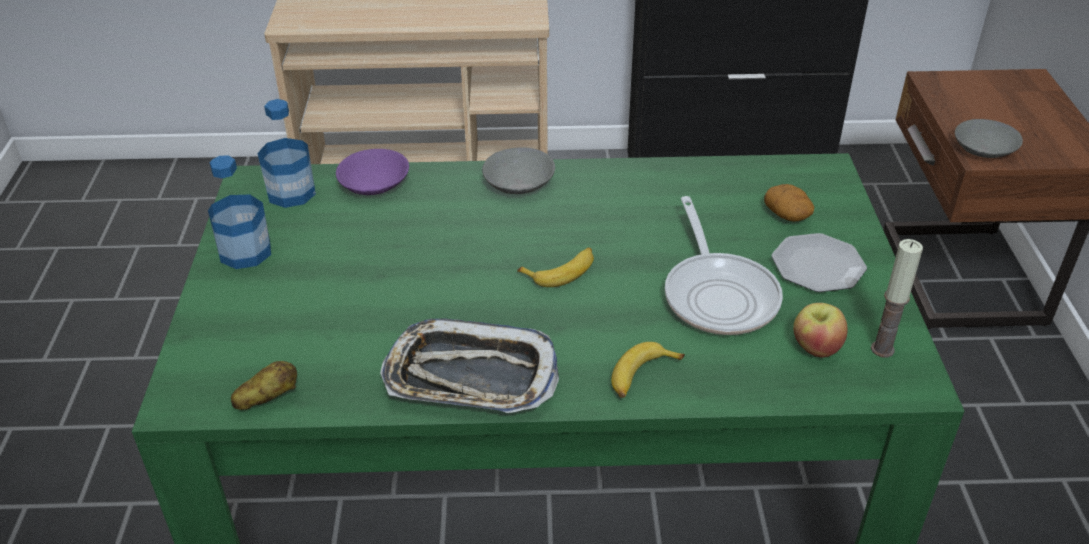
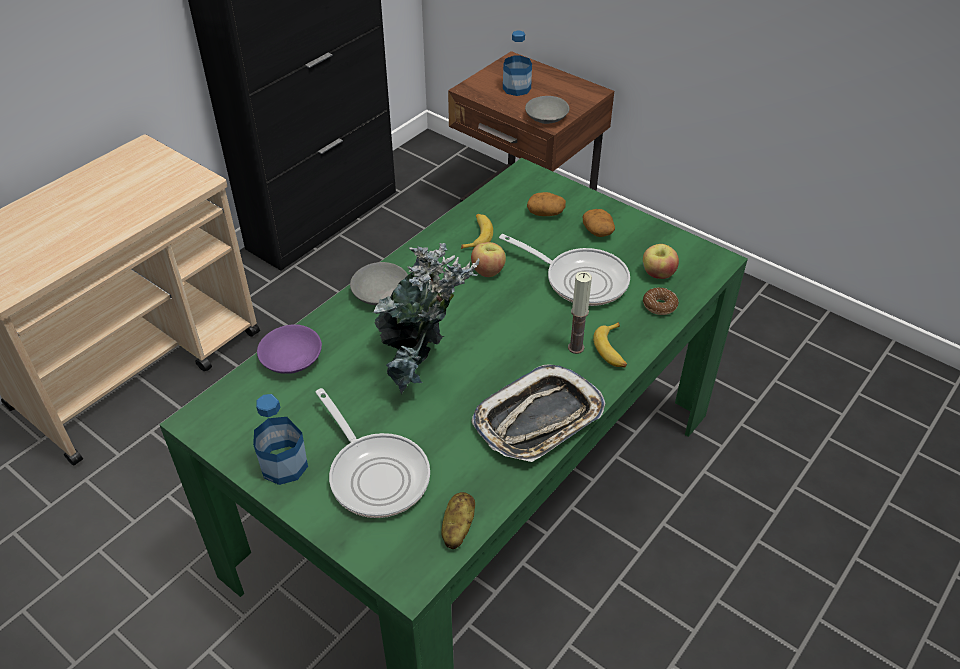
camera: 50 degrees left, 5 degrees up
bottle [257,99,316,208] -> bottle moved to [503,31,532,96]
banana [517,248,594,287] -> banana moved to [461,214,493,249]
plate [772,233,867,292] -> potato [583,209,615,237]
candle [871,239,923,358] -> candle moved to [568,271,592,354]
none -> frying pan [315,388,430,518]
none -> potted plant [373,243,479,395]
none -> apple [471,242,506,277]
none -> donut [643,288,679,315]

